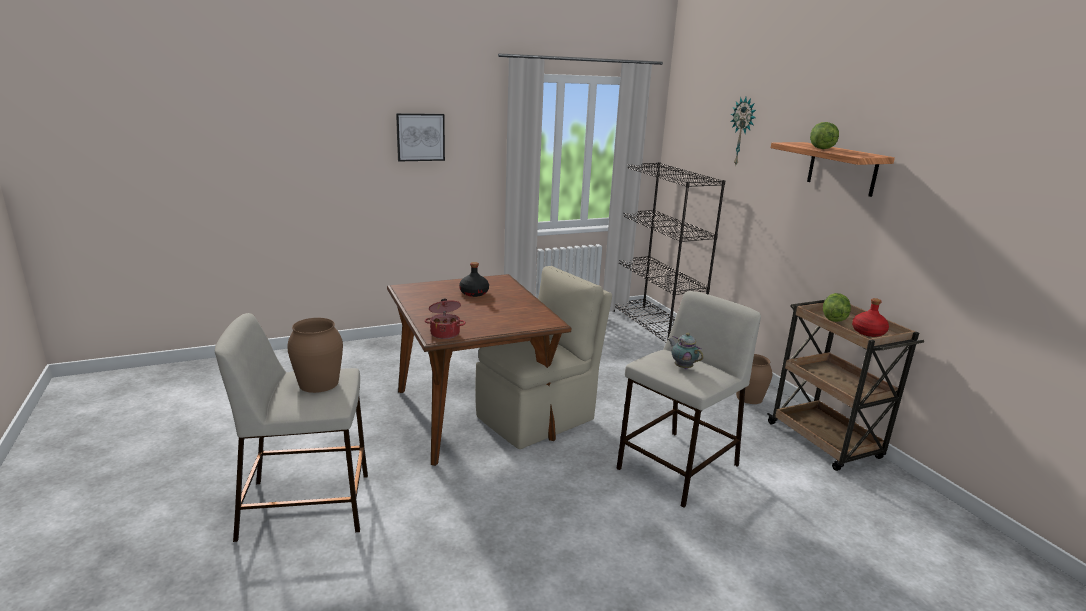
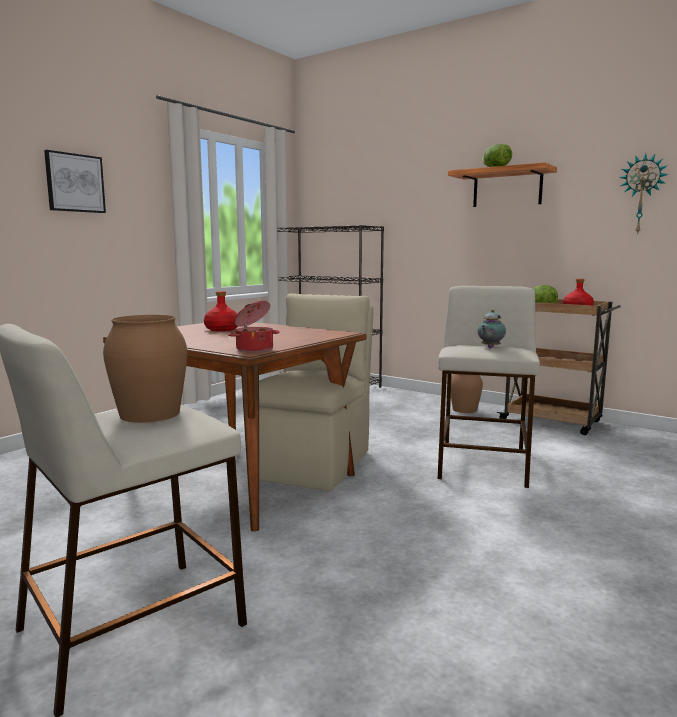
camera: 30 degrees left, 10 degrees down
black bottle [459,262,489,297] -> red bottle [204,291,238,331]
teapot [668,333,704,369] -> teapot turned 75 degrees counterclockwise [478,309,506,348]
wall clock [731,97,756,166] -> wall clock moved to [619,153,668,235]

